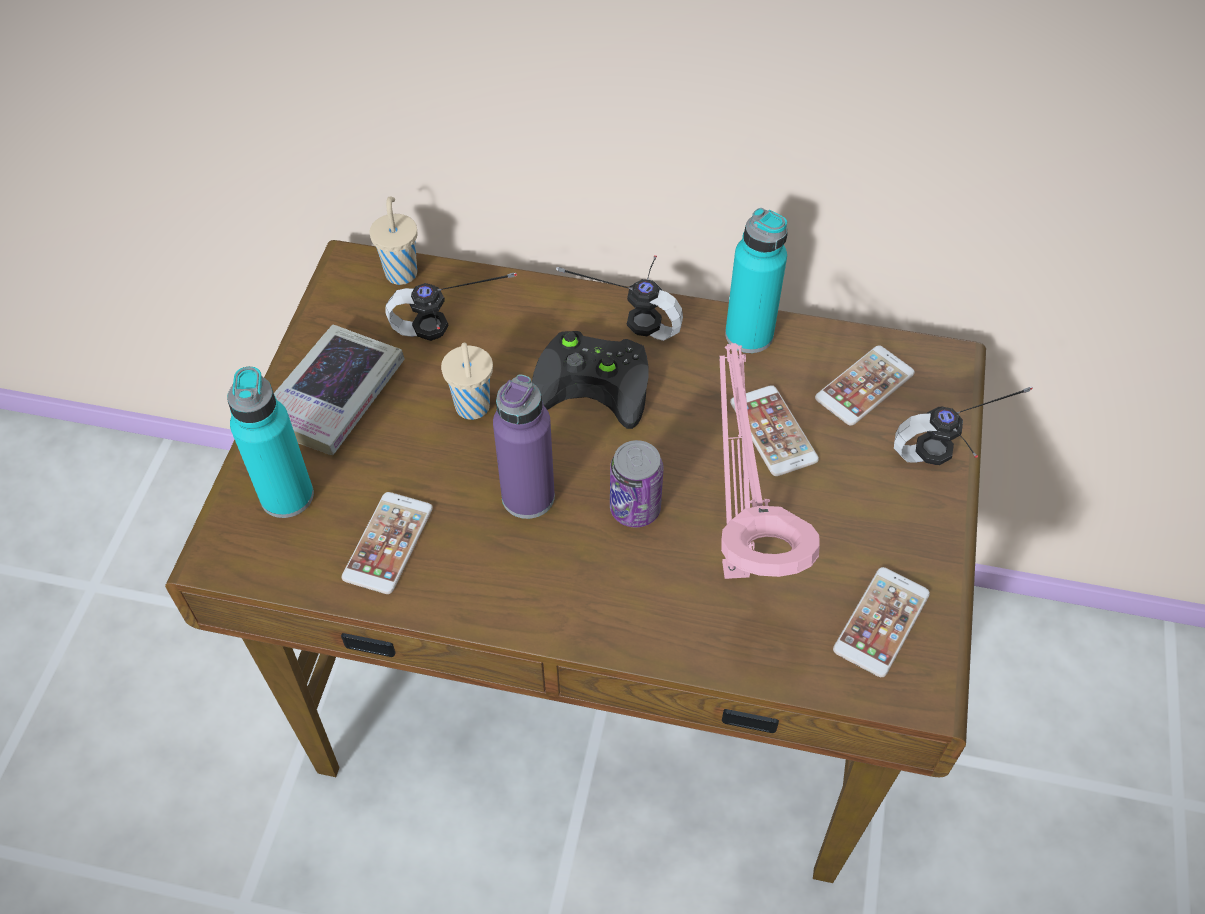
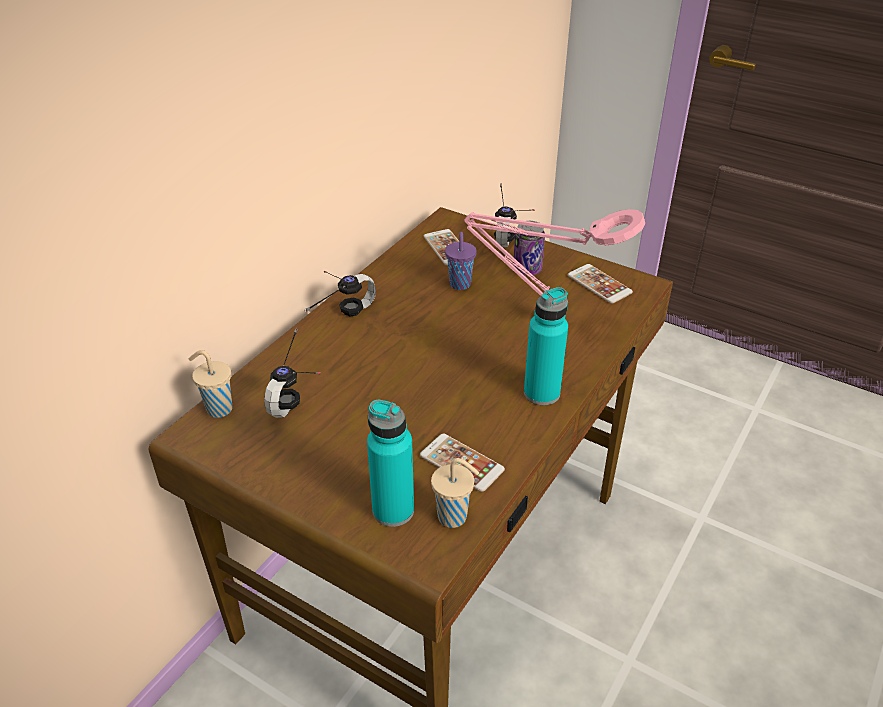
camera: 70 degrees left, 15 degrees down
book [274,324,405,455] -> none
beige cup [441,342,493,420] -> beige cup moved to [431,458,479,528]
purple bottle [493,374,555,519] -> none
black game controller [532,331,649,429] -> none
can [610,440,664,527] -> can moved to [513,221,545,275]
turquoise bottle [725,208,788,353] -> turquoise bottle moved to [524,287,568,405]
phone [730,385,819,476] -> purple cup [445,232,477,290]

